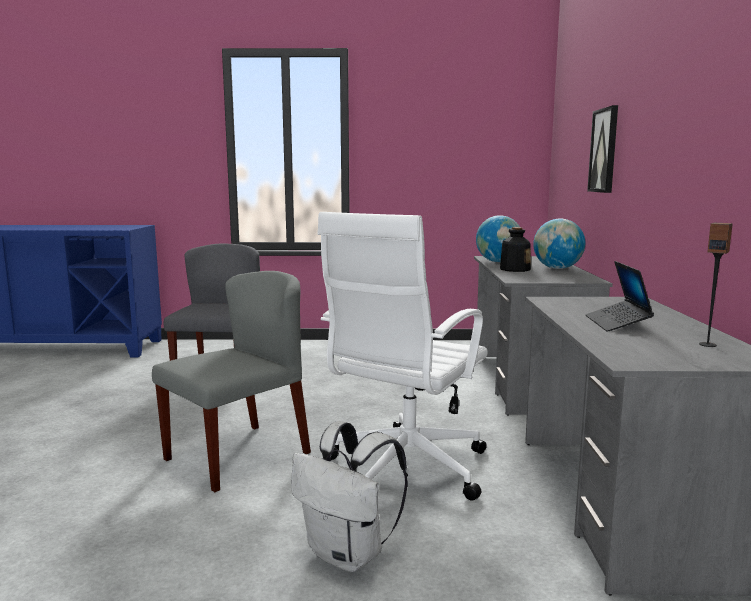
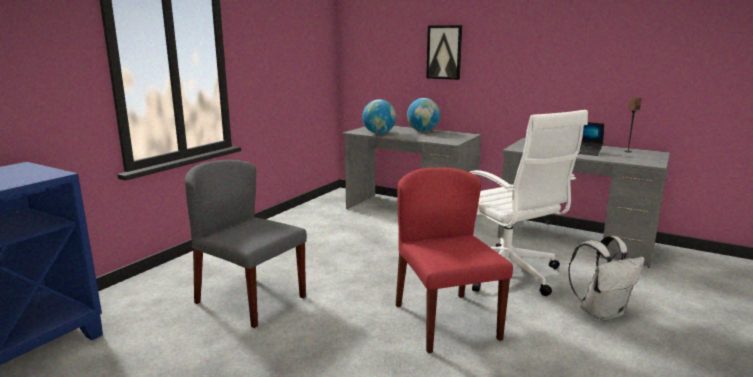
camera: 60 degrees left, 5 degrees up
grey chair [152,271,311,492] -> red chair [396,168,513,353]
bottle [500,227,531,272] -> none

